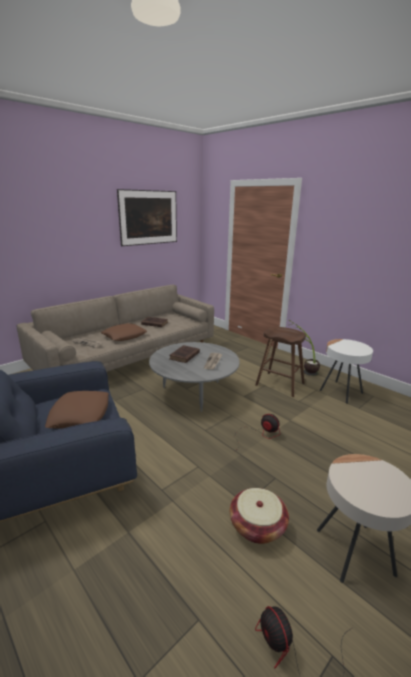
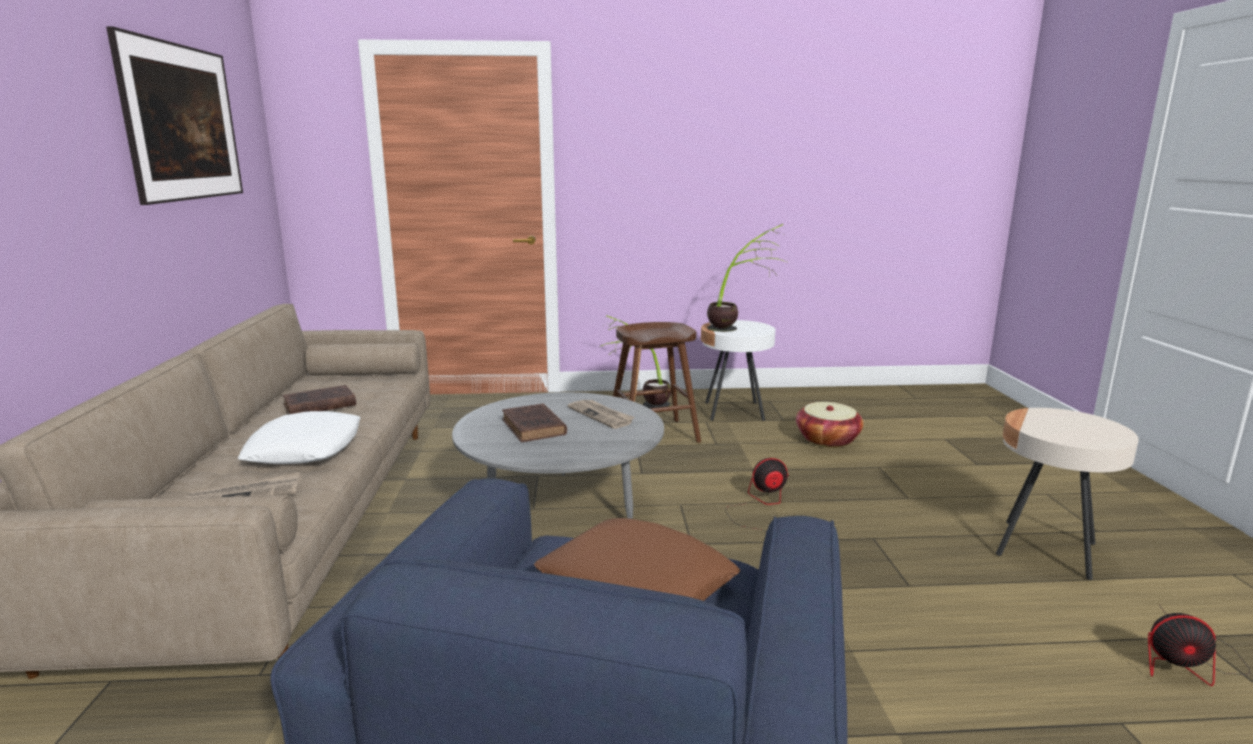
camera: 50 degrees left, 5 degrees down
brown pillow [101,323,147,341] -> white pillow [238,411,361,464]
basket [230,488,289,544] -> basket moved to [796,402,864,448]
none -> potted plant [707,224,786,332]

